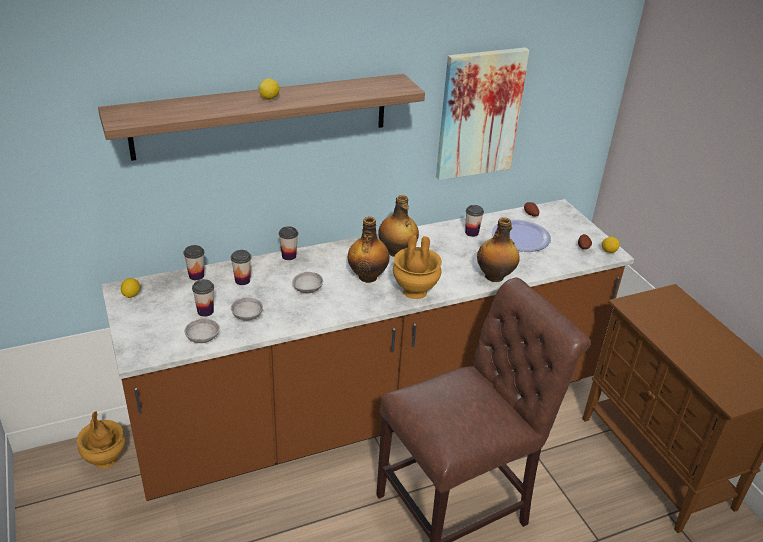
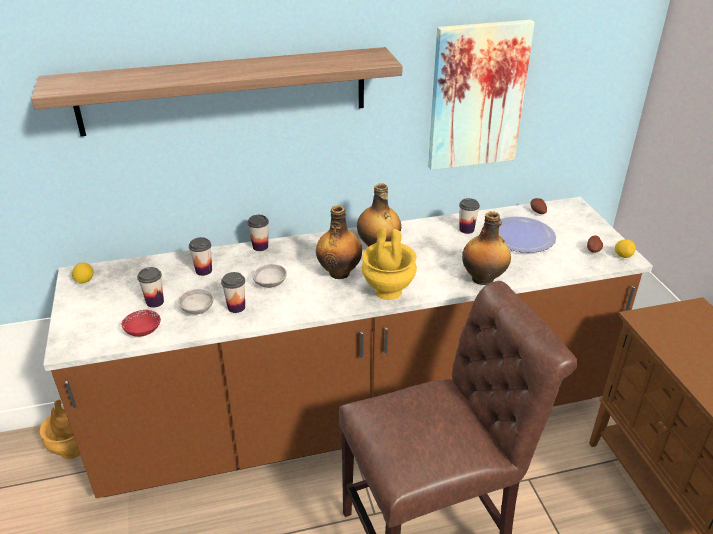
camera: 10 degrees right, 0 degrees up
cup [184,245,204,280] -> cup moved to [221,272,245,313]
grey bowl [185,319,220,343] -> red bowl [122,310,161,337]
lemon [259,79,280,100] -> none
brown vase [393,235,442,299] -> yellow vase [362,227,417,300]

